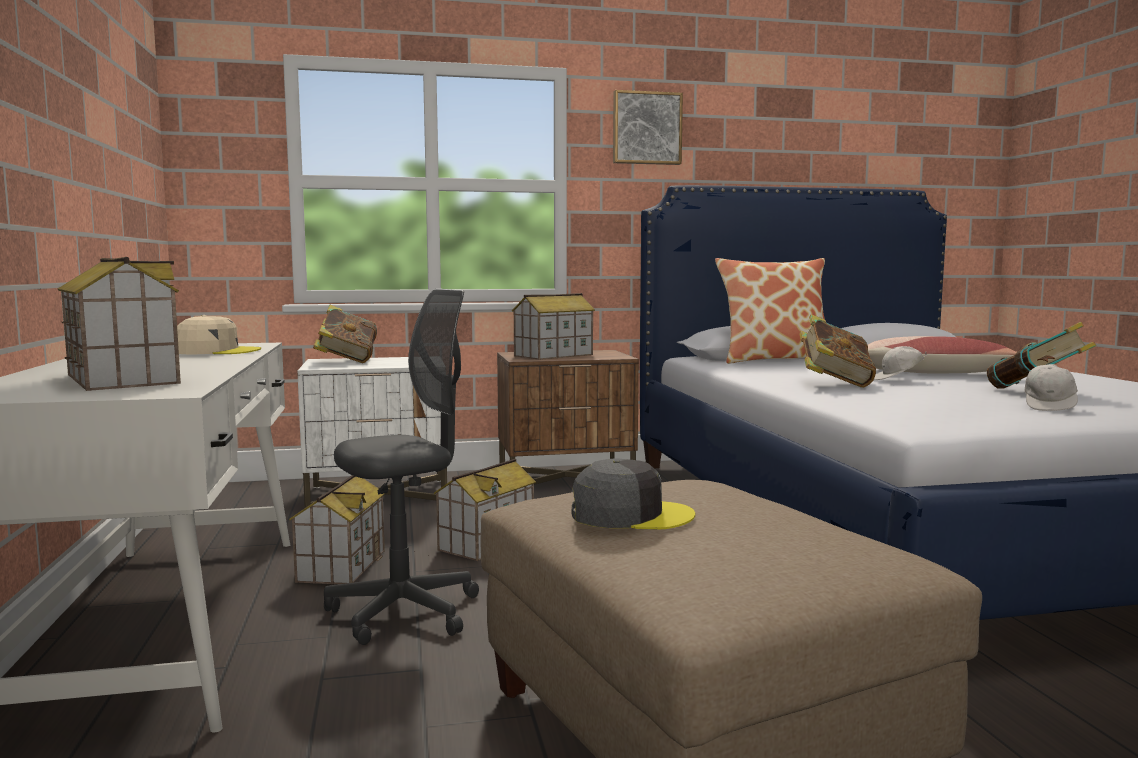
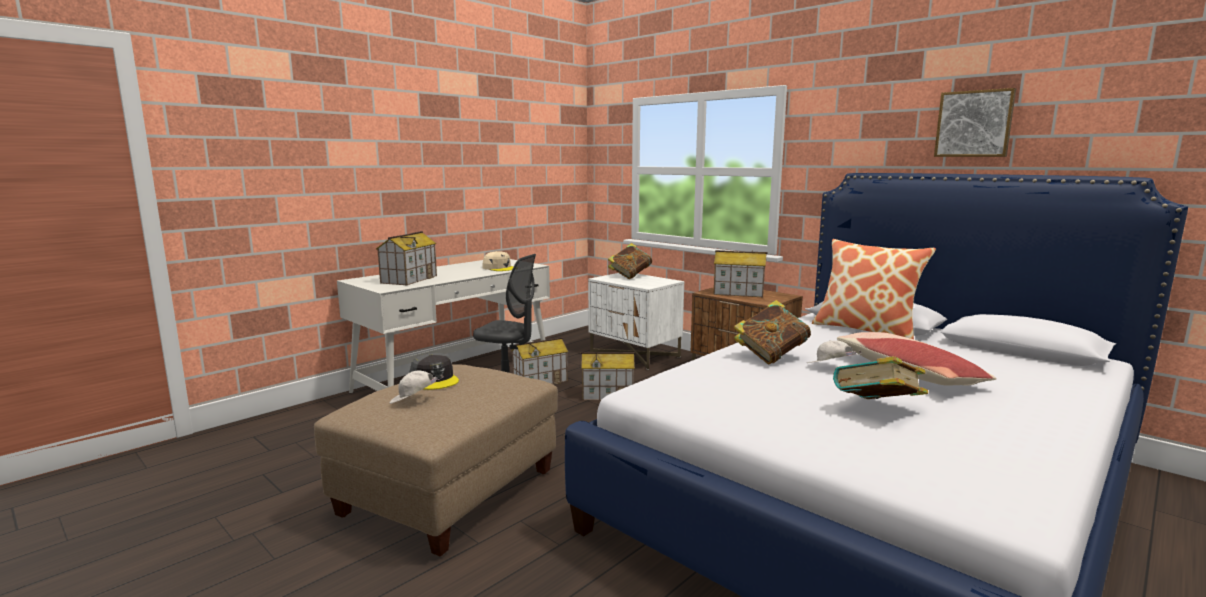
camera: 55 degrees right, 5 degrees up
picture [613,90,683,165] -> picture moved to [934,88,1016,157]
white cap [1024,364,1078,411] -> white cap moved to [390,371,444,404]

